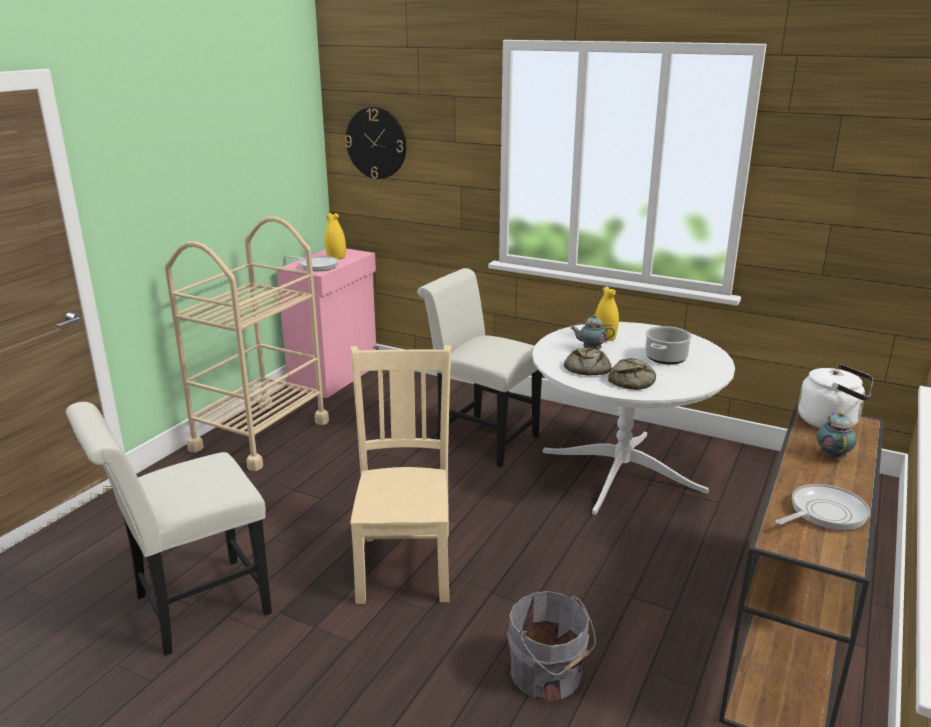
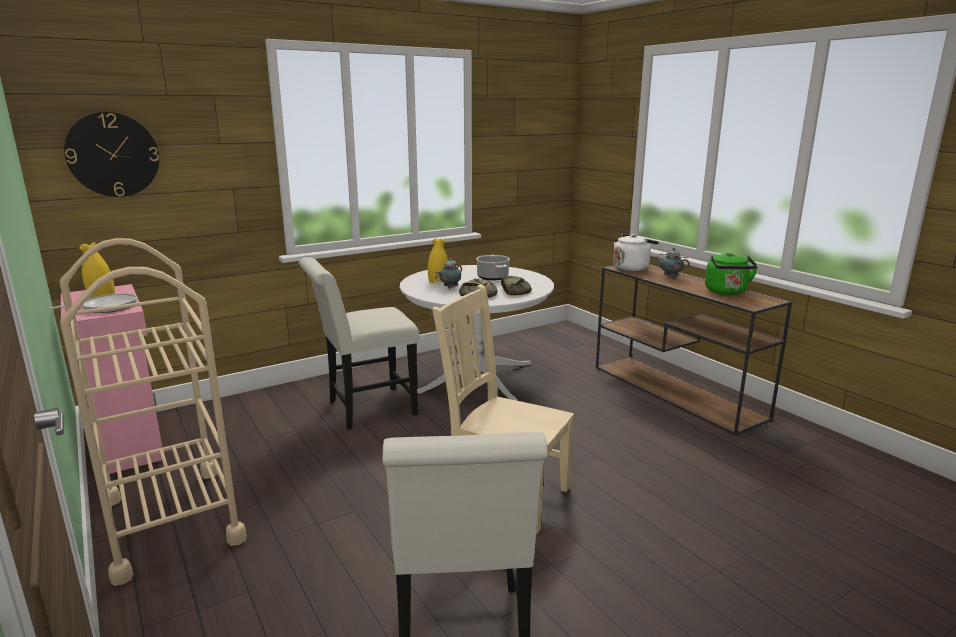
camera: 60 degrees left, 5 degrees down
grey bucket [507,591,596,702] -> none
frying pan [775,484,870,530] -> green kettle [705,252,758,295]

